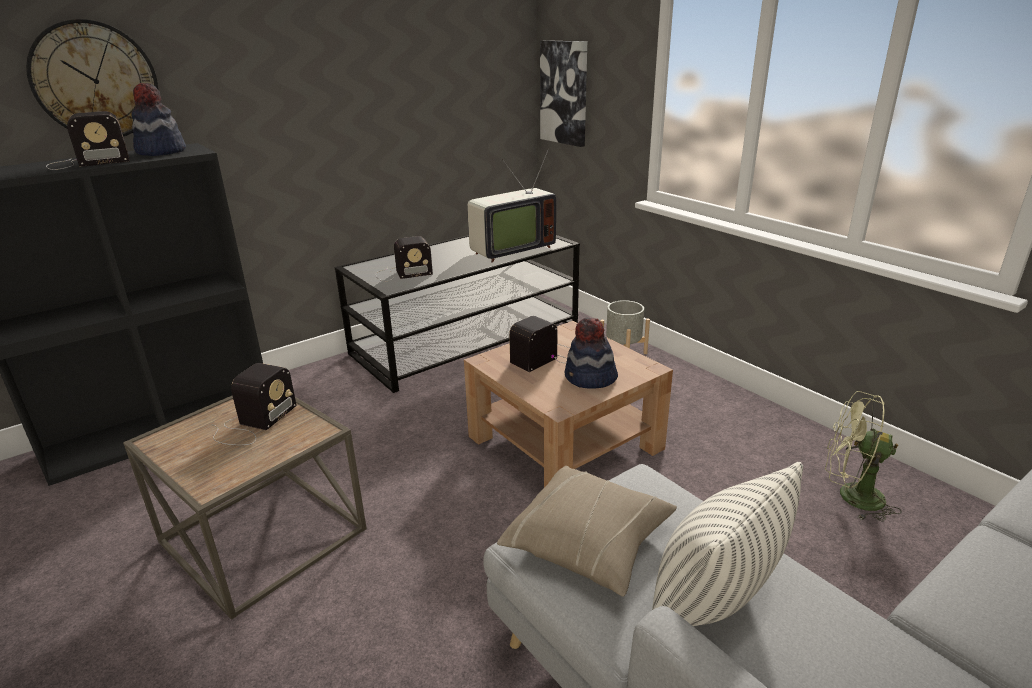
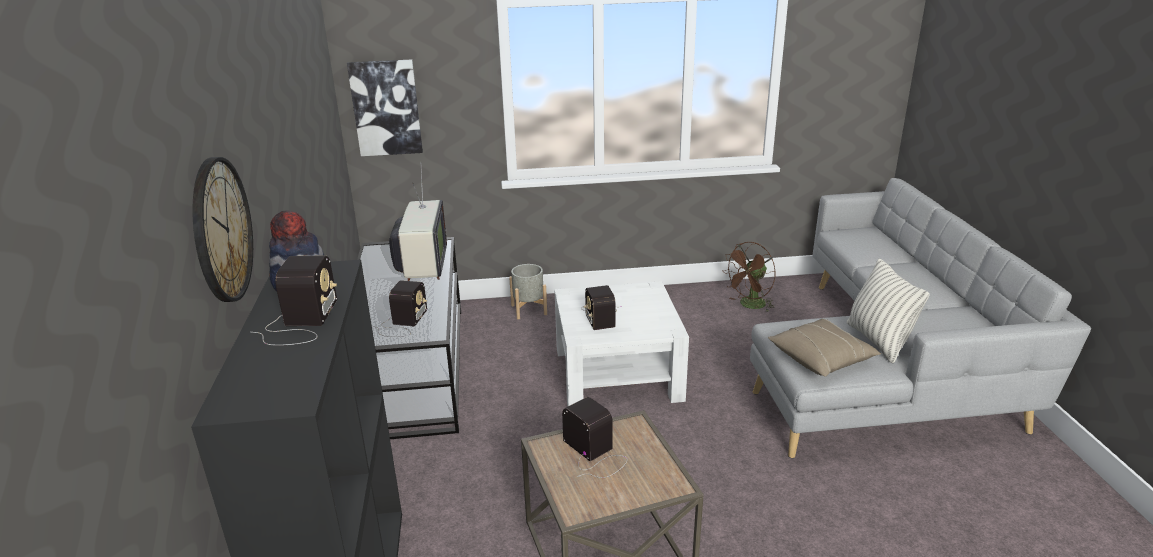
camera: 60 degrees left, 0 degrees up
brown coffee table [464,321,673,487] -> white coffee table [554,281,689,406]
hat [565,318,618,389] -> none
green fan [825,391,902,522] -> brown fan [722,242,776,312]

